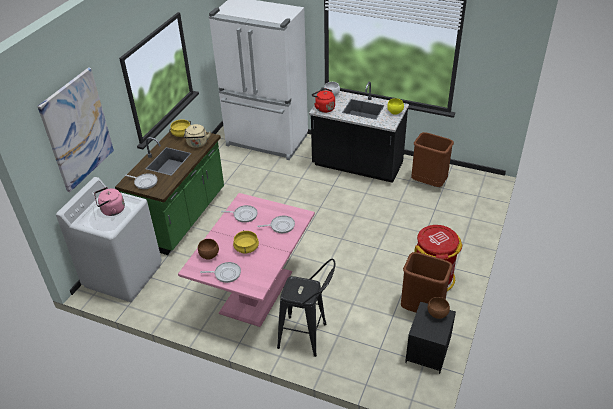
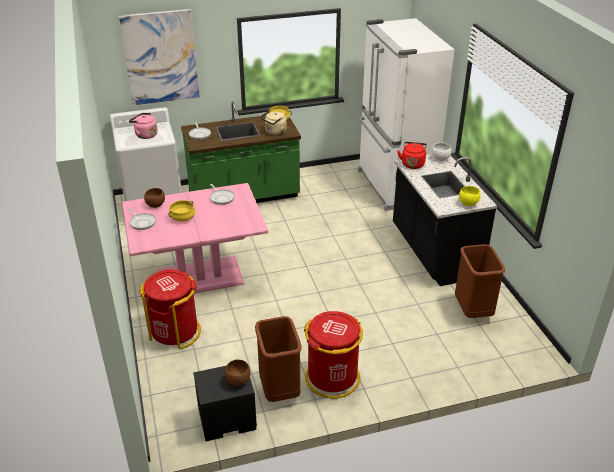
camera: 50 degrees right, 5 degrees down
frying pan [257,215,295,233] -> none
black stool [277,258,335,357] -> red trash can [140,270,201,349]

